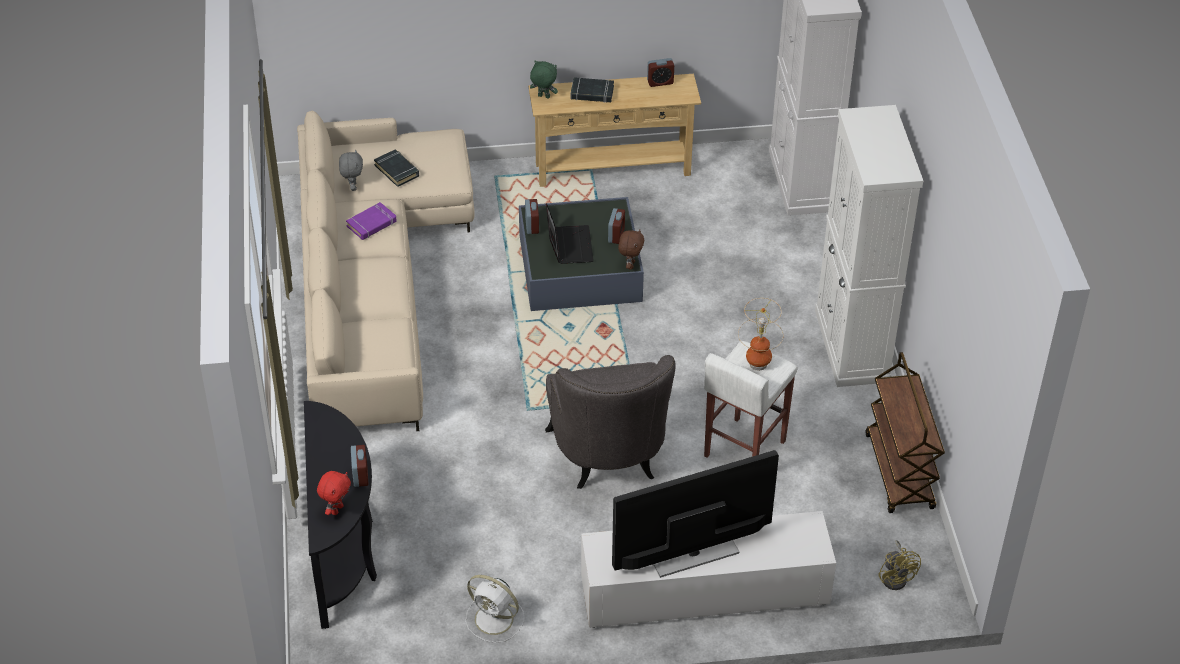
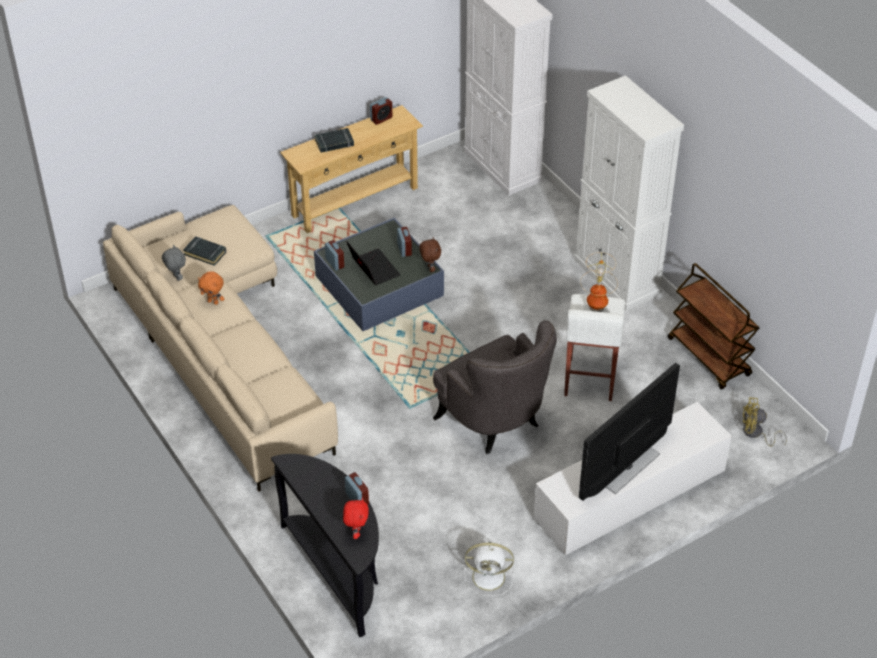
camera: 25 degrees left, 0 degrees up
purple book [346,202,397,240] -> orange plush toy [198,271,224,305]
green plush toy [530,60,558,98] -> none
yellow fan [878,540,921,590] -> yellow fan turned 135 degrees clockwise [743,397,787,447]

